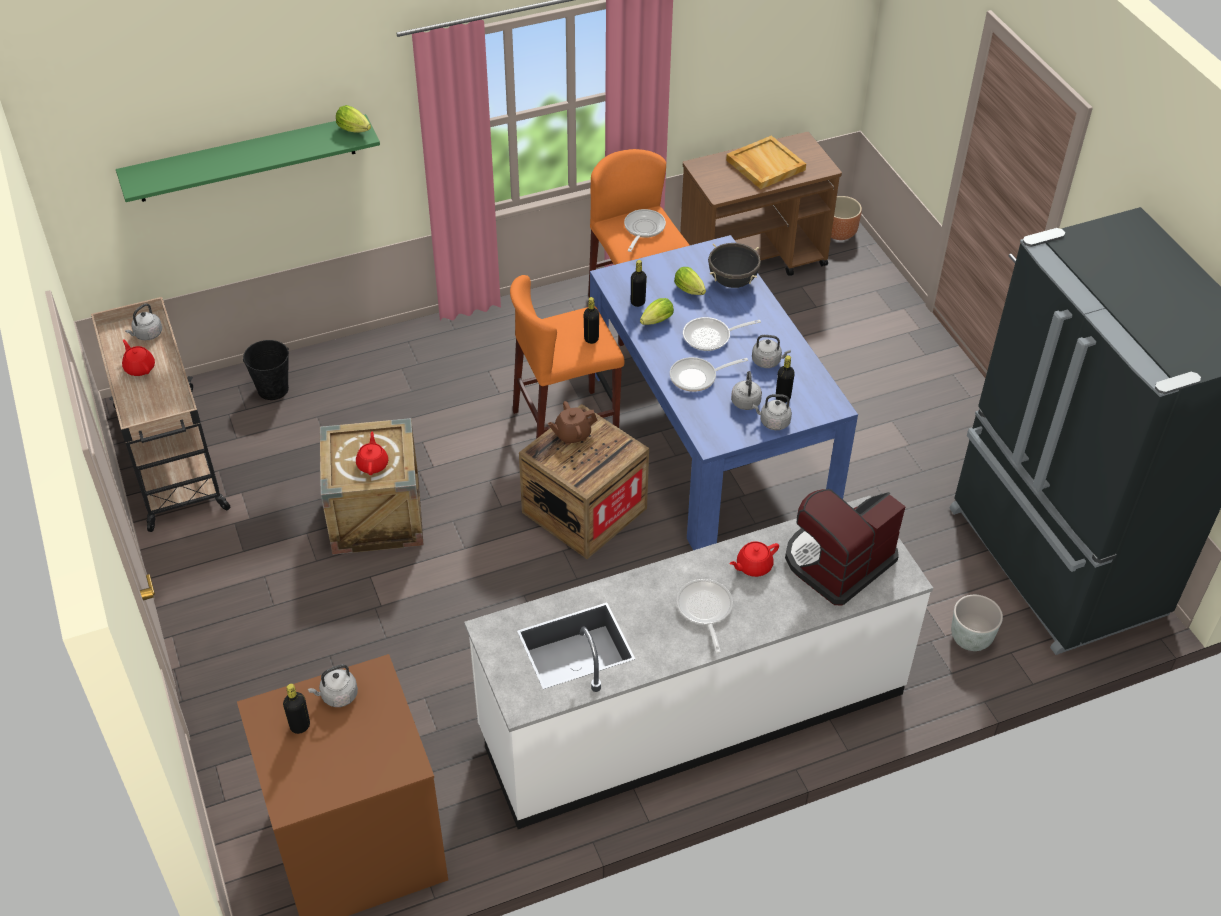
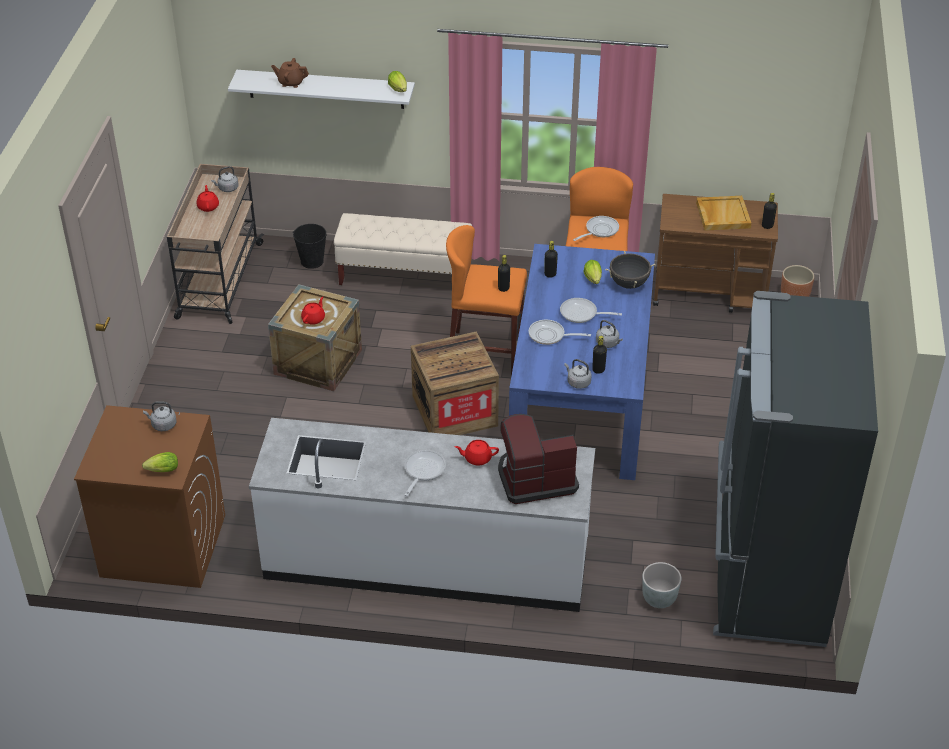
camera: 30 degrees right, 5 degrees down
green shelf [116,114,380,202] -> white shelf [228,70,415,109]
black bottle [283,684,310,734] -> black bottle moved to [762,193,777,229]
brown teapot [548,401,597,445] -> brown teapot moved to [271,58,309,88]
lettuce [640,298,674,325] -> lettuce moved to [142,452,178,472]
grey kettle [731,371,762,410] -> none
none -> beige bench [334,213,472,285]

